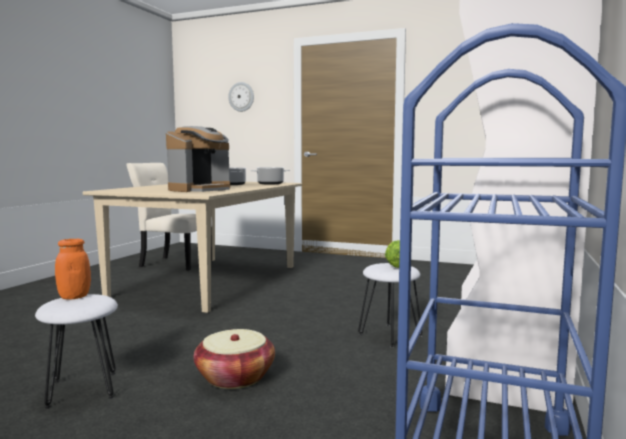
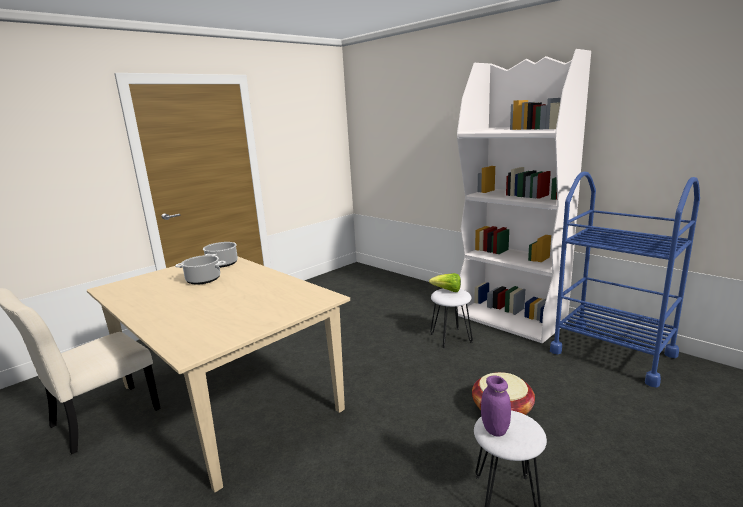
camera: 65 degrees left, 10 degrees up
orange jar [55,239,91,299] -> purple jar [481,375,511,437]
coffee machine [166,126,230,192] -> none
wall clock [228,82,254,112] -> none

